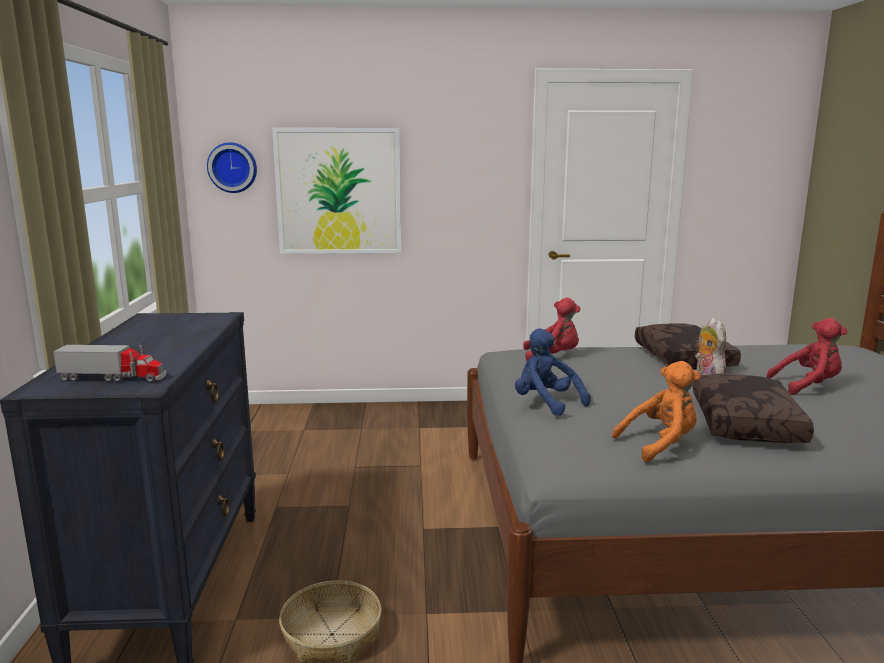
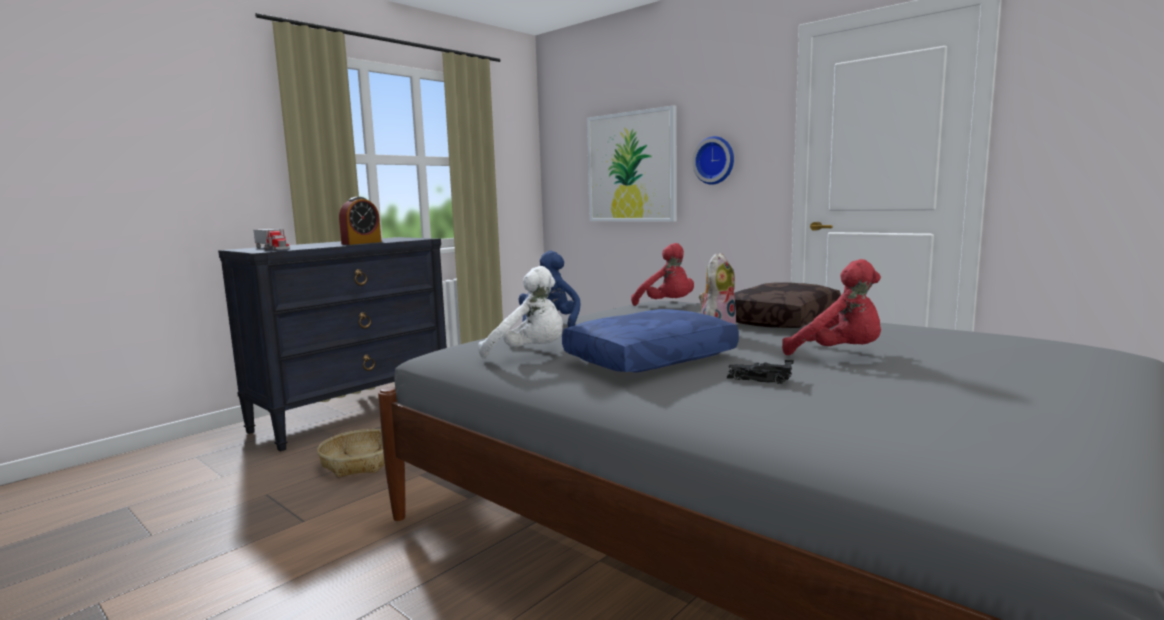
camera: 45 degrees right, 5 degrees down
wall clock [207,142,257,193] -> wall clock moved to [692,136,734,185]
orange plush toy [612,361,700,462] -> white plush toy [478,266,563,358]
brown pillow [693,374,814,443] -> blue pillow [562,309,739,373]
none -> alarm clock [339,197,381,245]
none -> black toy car [727,360,794,384]

